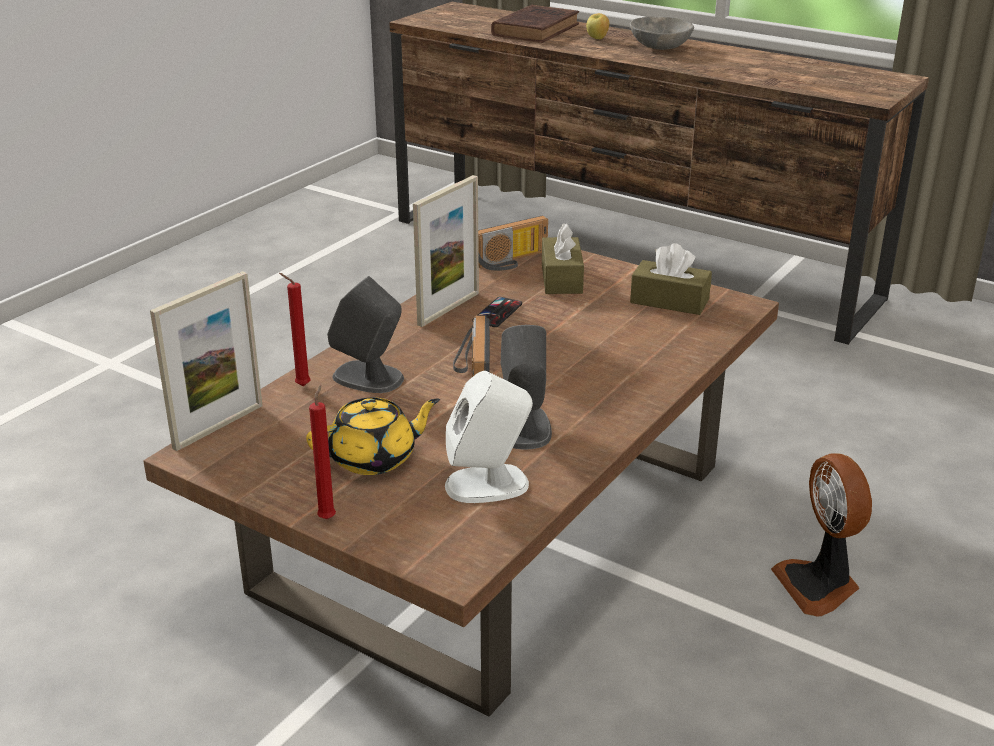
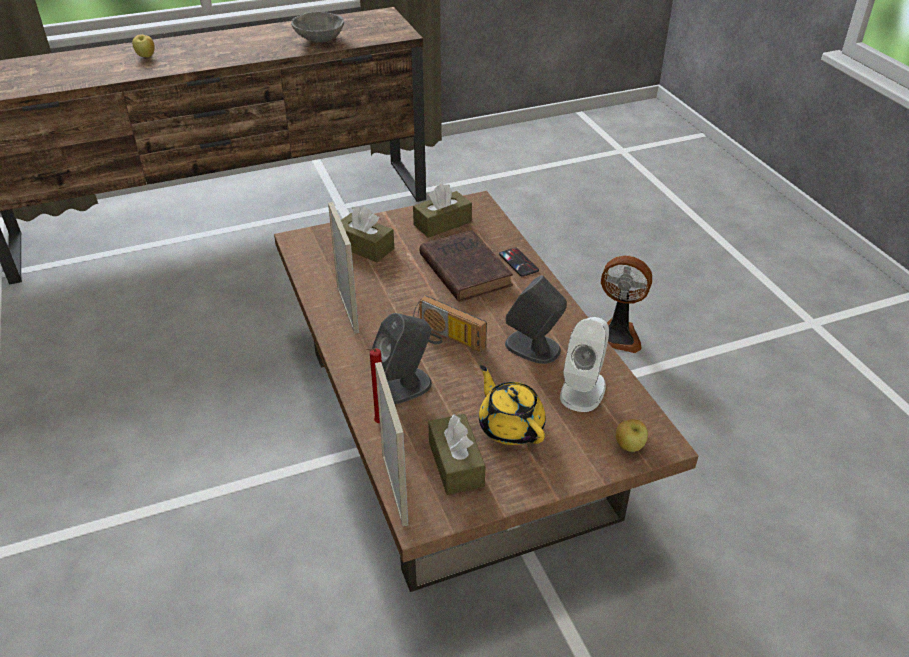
camera: 55 degrees left, 10 degrees up
yellow teapot [306,397,440,475] -> yellow teapot turned 45 degrees counterclockwise [479,365,546,445]
red candle [309,384,336,519] -> none
phone [473,297,522,327] -> phone moved to [499,248,539,277]
radio [478,216,548,271] -> none
brown book [491,5,579,43] -> brown book moved to [420,230,513,302]
grey bowl [630,16,694,50] -> grey bowl moved to [291,12,344,43]
none -> brown tissue box [428,413,485,495]
none -> apple [616,419,648,452]

